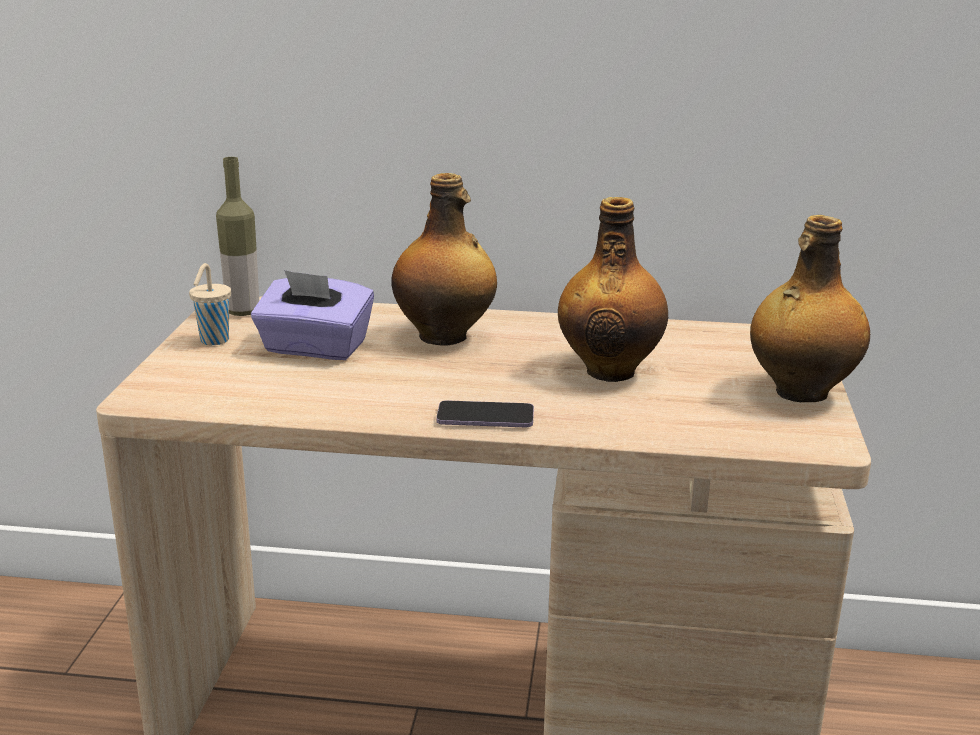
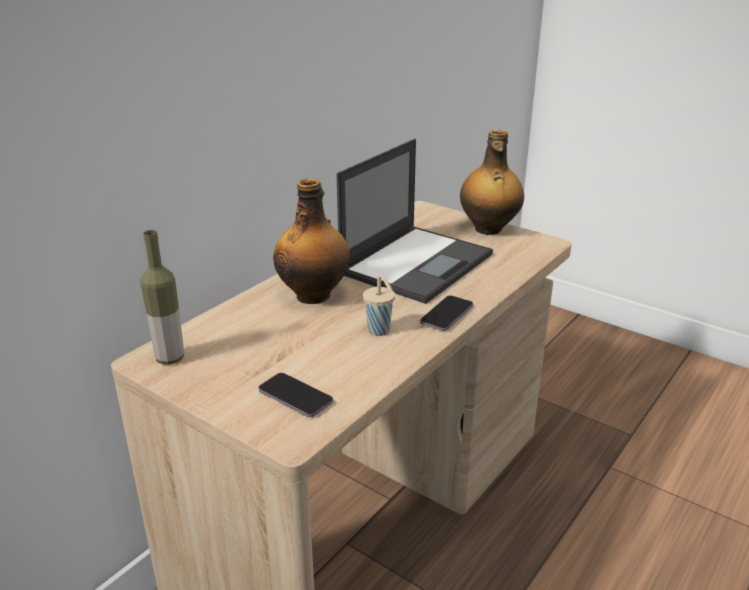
camera: 60 degrees left, 5 degrees up
beige cup [189,263,231,345] -> beige cup moved to [363,274,395,336]
purple tissue box [251,270,374,360] -> none
bottle [558,197,668,382] -> laptop [336,139,493,304]
none -> phone [258,373,333,417]

